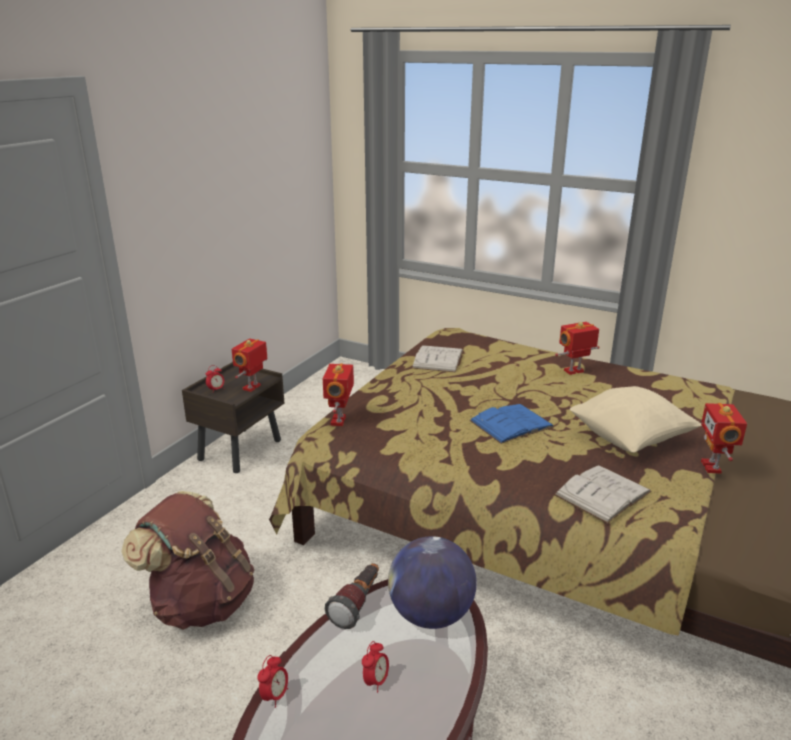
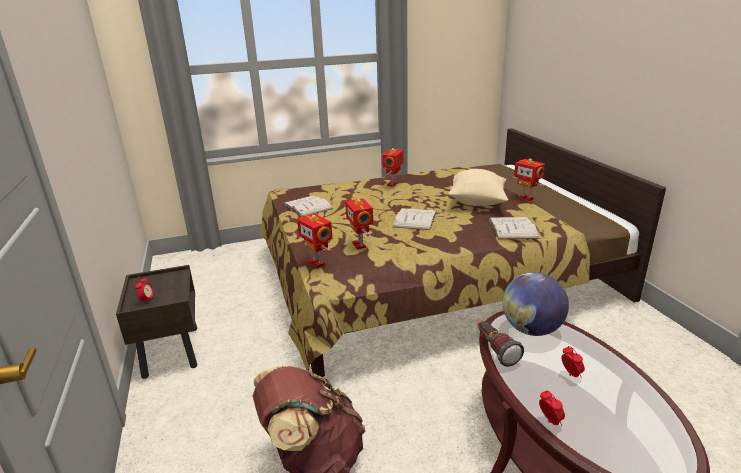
camera: 45 degrees left, 0 degrees up
toy robot [232,338,267,392] -> toy robot moved to [345,198,373,249]
blue book [469,404,554,444] -> white book [393,208,437,230]

